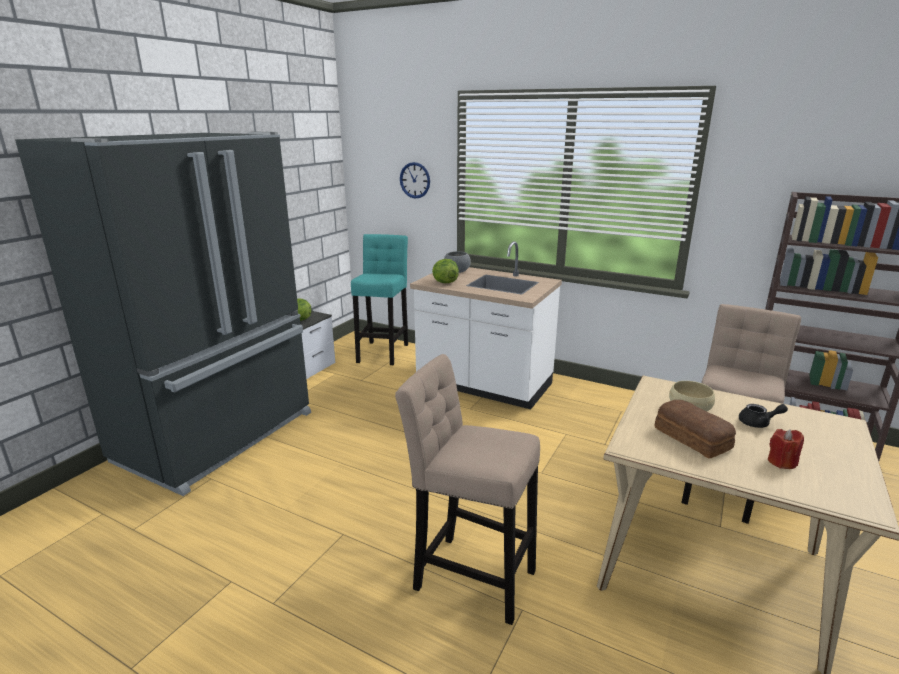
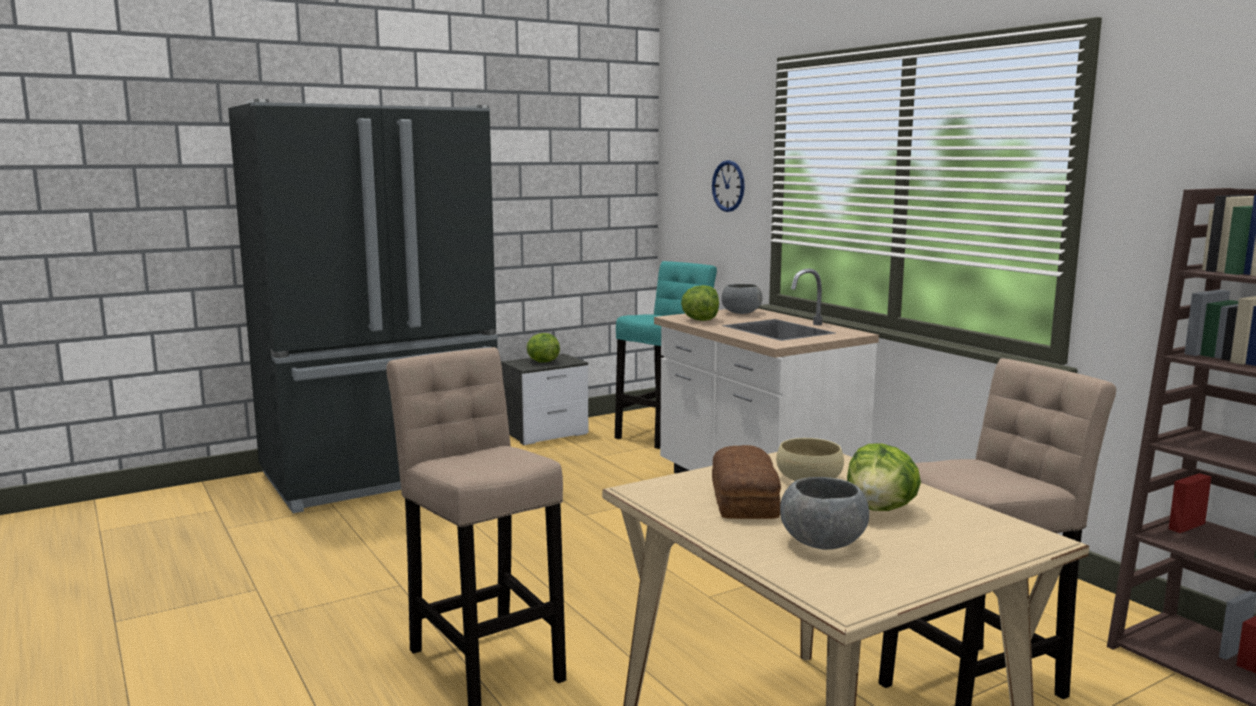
camera: 30 degrees right, 10 degrees down
black teapot [739,404,788,428] -> lettuce [847,444,921,511]
red candle [768,429,804,469] -> grey bowl [780,477,869,550]

